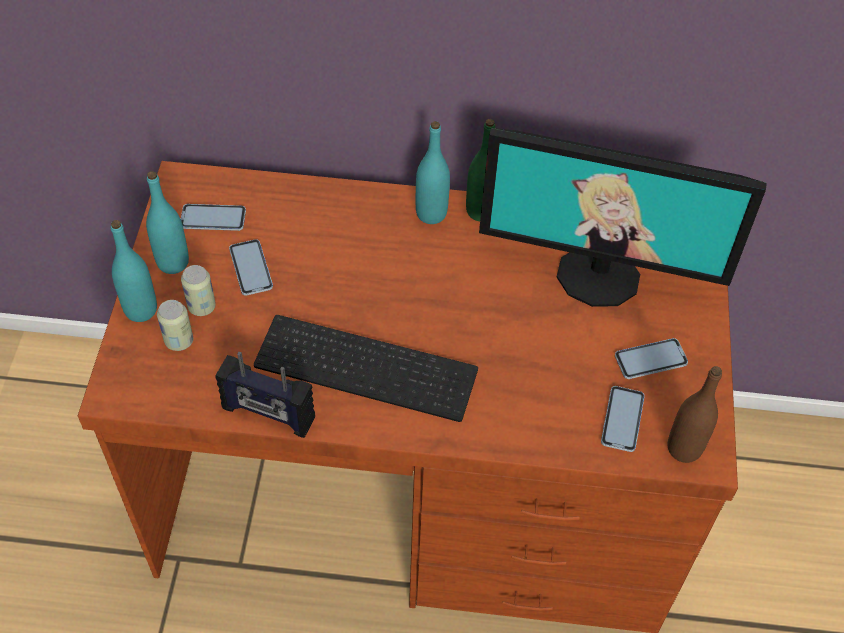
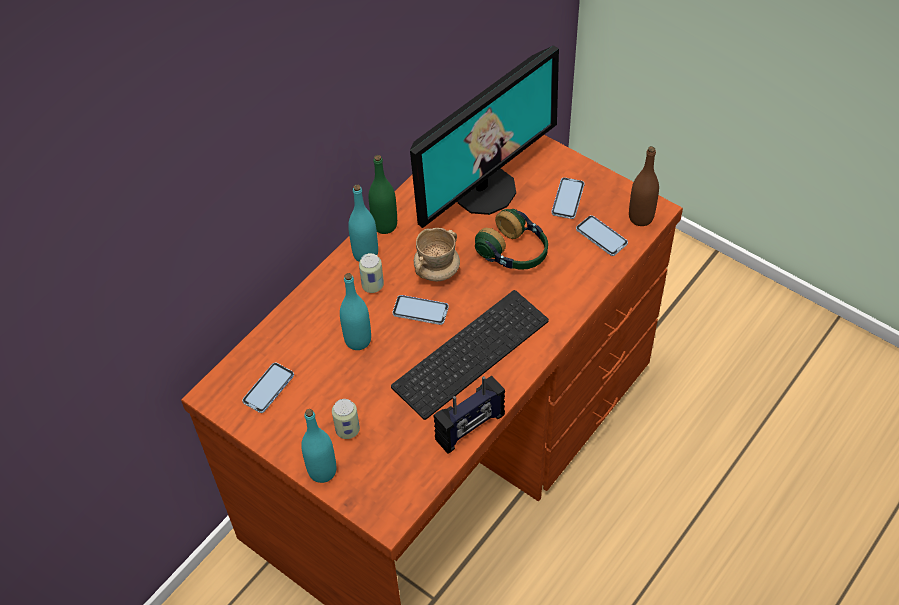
camera: 55 degrees left, 0 degrees up
turquoise bottle [146,171,189,274] -> turquoise bottle moved to [340,273,371,350]
can [157,300,193,351] -> can moved to [359,253,384,293]
phone [229,239,273,296] -> phone moved to [393,295,449,325]
none -> beige mug [414,228,460,282]
none -> headphones [475,209,548,270]

